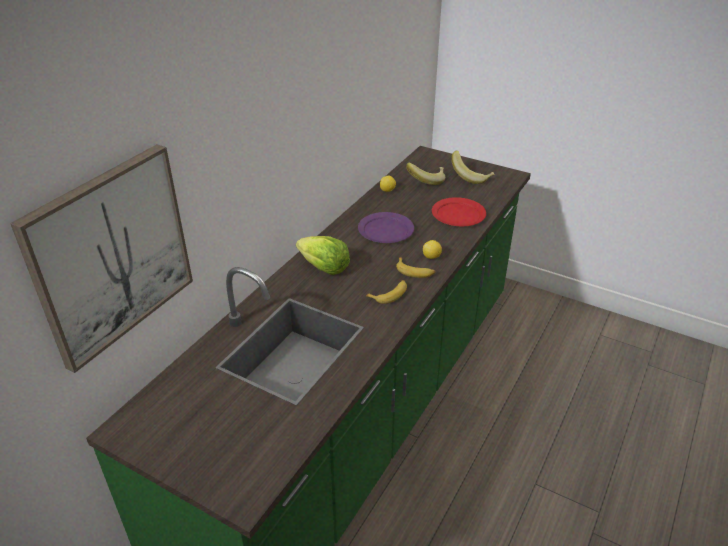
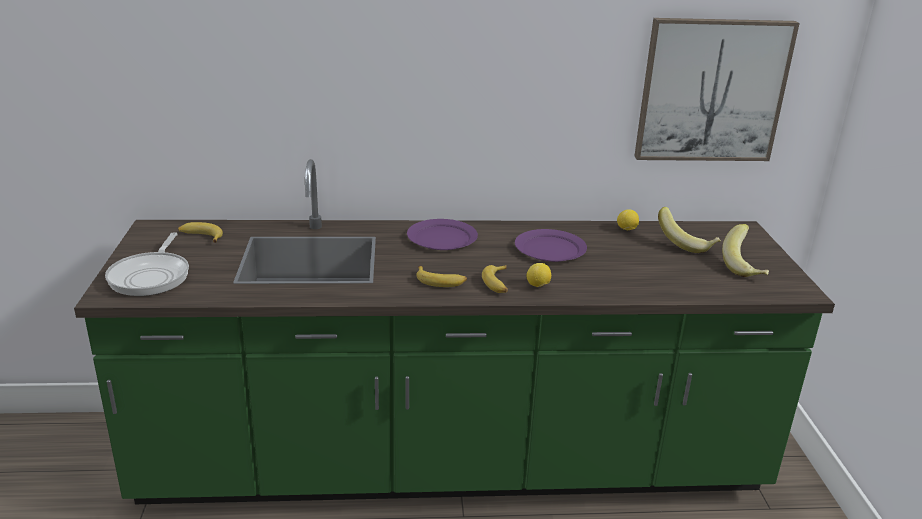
camera: 55 degrees right, 10 degrees down
picture [10,144,193,373] -> picture moved to [634,18,800,161]
lettuce [296,236,350,275] -> purple plate [407,219,478,250]
red plate [432,197,486,226] -> none
none -> frying pan [105,232,189,296]
none -> banana [178,222,223,243]

